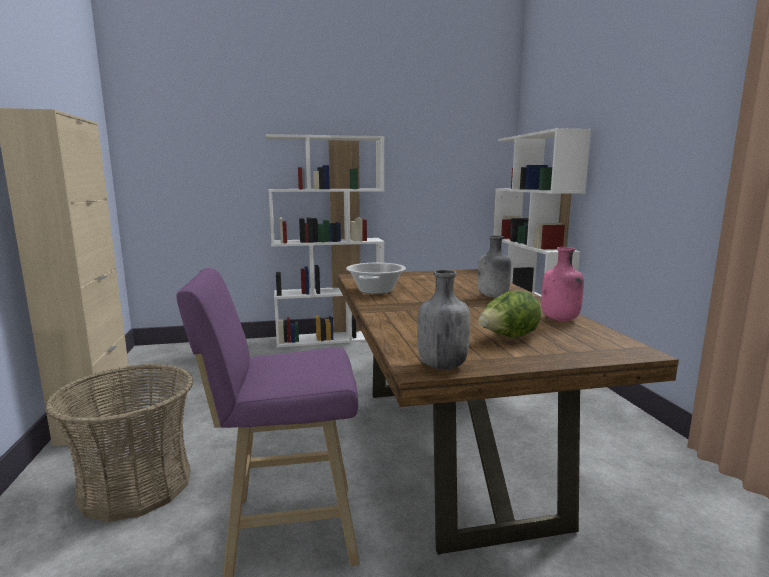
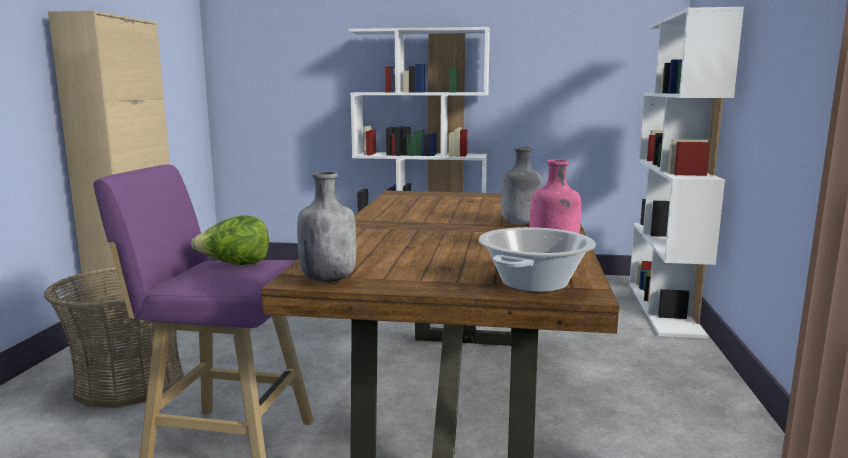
camera: 20 degrees right, 0 degrees up
cooking pot [346,263,406,294] -> cooking pot moved to [479,227,596,292]
lettuce [478,290,541,337] -> lettuce moved to [191,216,269,265]

